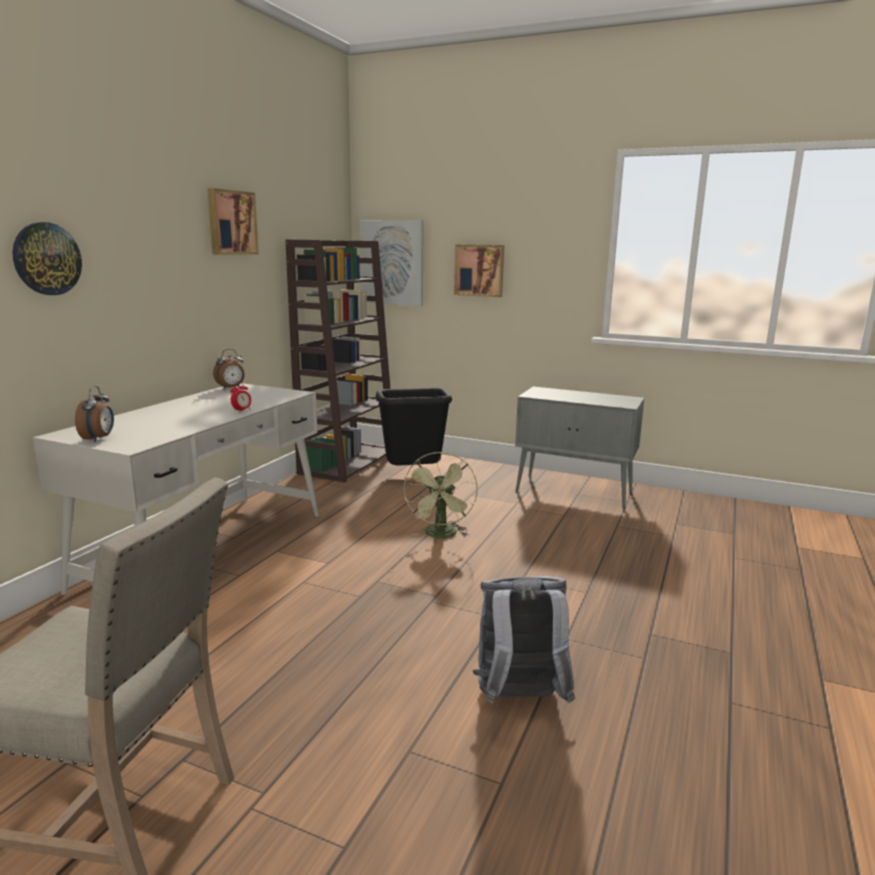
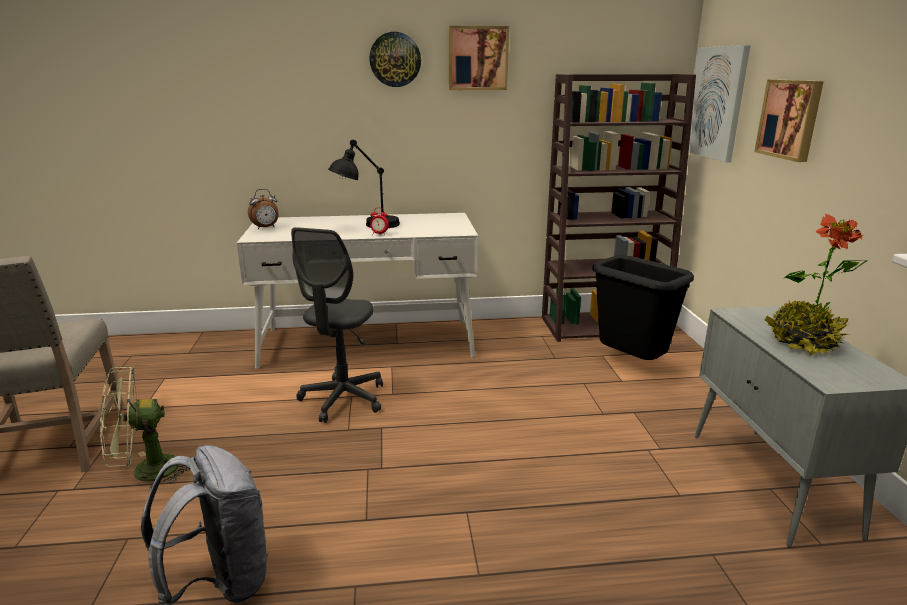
camera: 60 degrees right, 5 degrees up
wall clock [13,222,82,295] -> wall clock moved to [369,32,421,87]
alarm clock [213,349,245,389] -> none
green fan [404,452,478,538] -> green fan moved to [100,366,190,491]
none -> grey office chair [291,227,383,423]
none -> black table lamp [329,140,400,228]
none -> potted plant [765,213,868,356]

